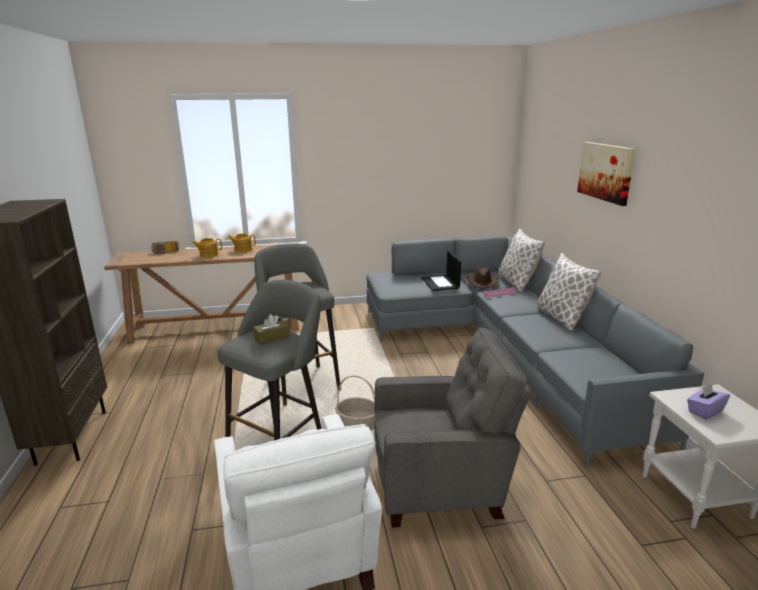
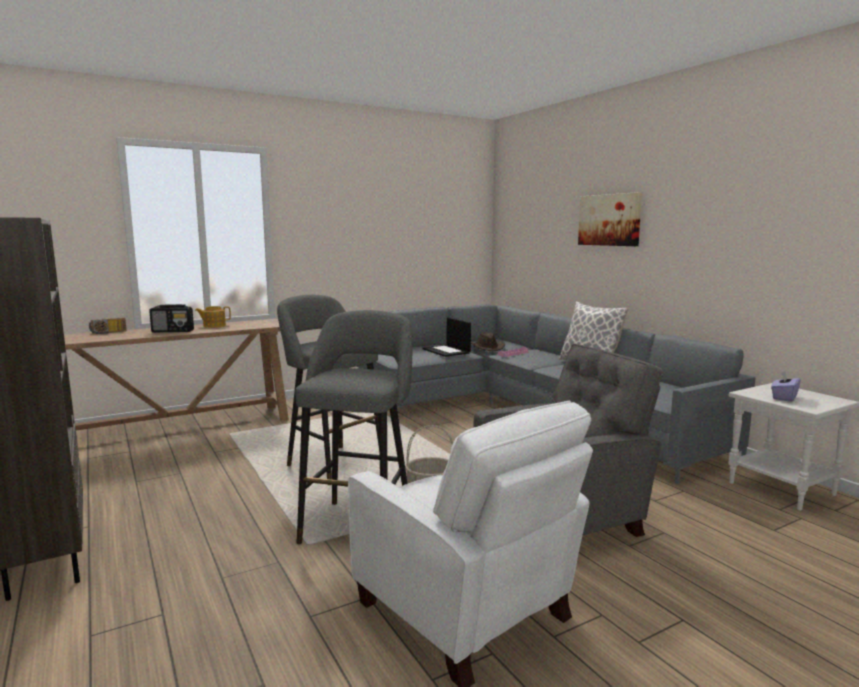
camera: 20 degrees left, 10 degrees down
teapot [192,238,222,258] -> radio [149,304,194,332]
brown tissue box [253,314,290,345] -> none
pillow [499,229,545,292] -> none

